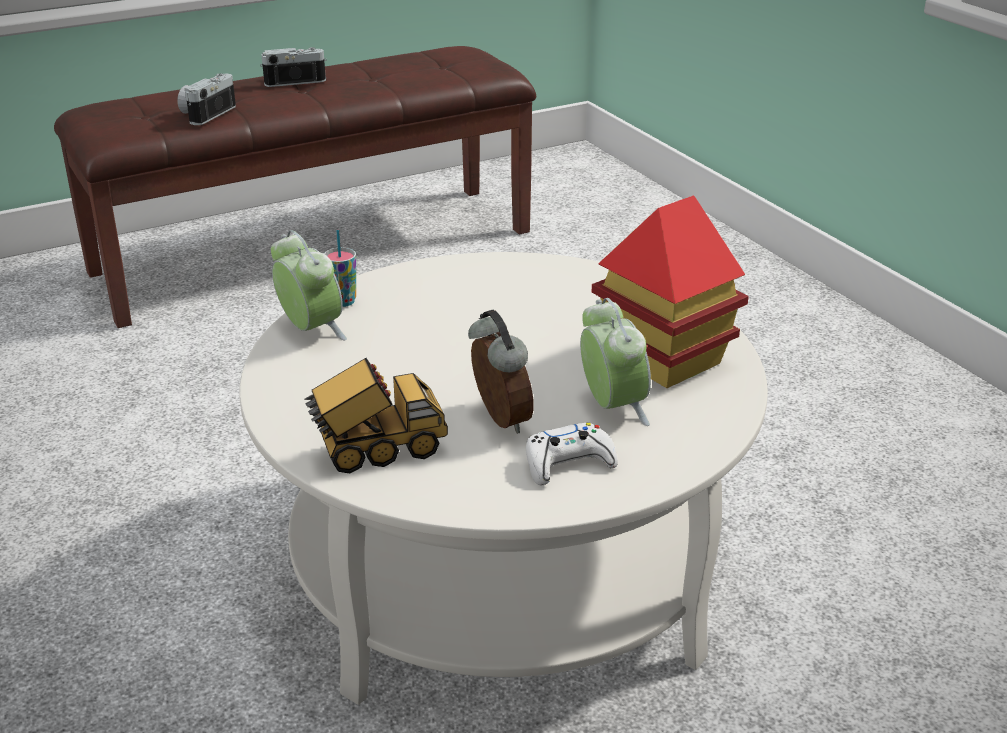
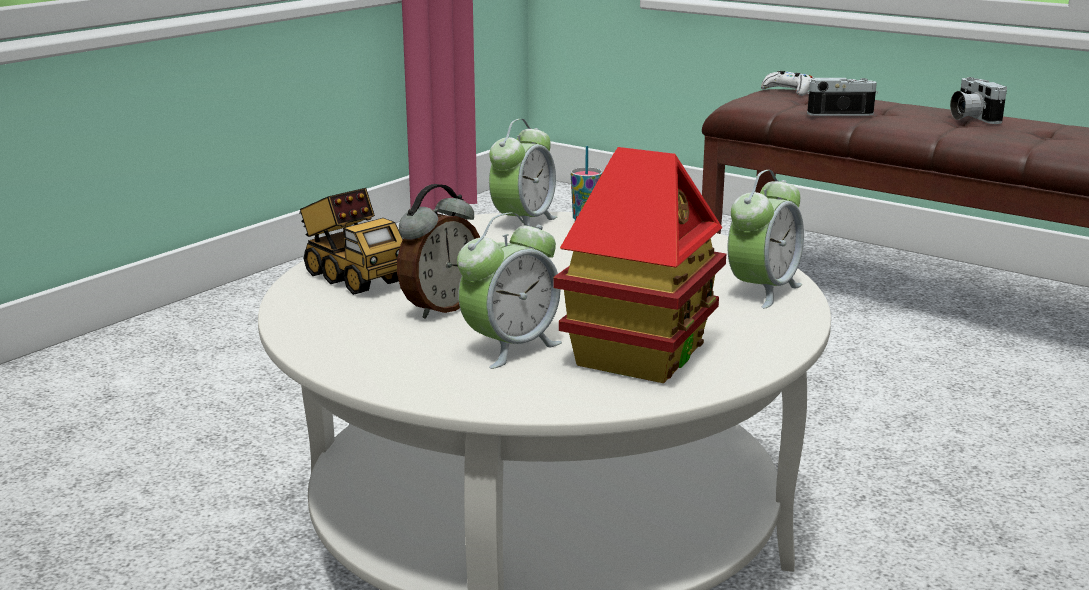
camera: 65 degrees right, 10 degrees down
camera [260,47,327,87] -> camera turned 150 degrees counterclockwise [950,77,1007,124]
white game controller [526,422,618,486] -> white game controller moved to [761,71,814,96]
none -> alarm clock [728,170,804,308]

